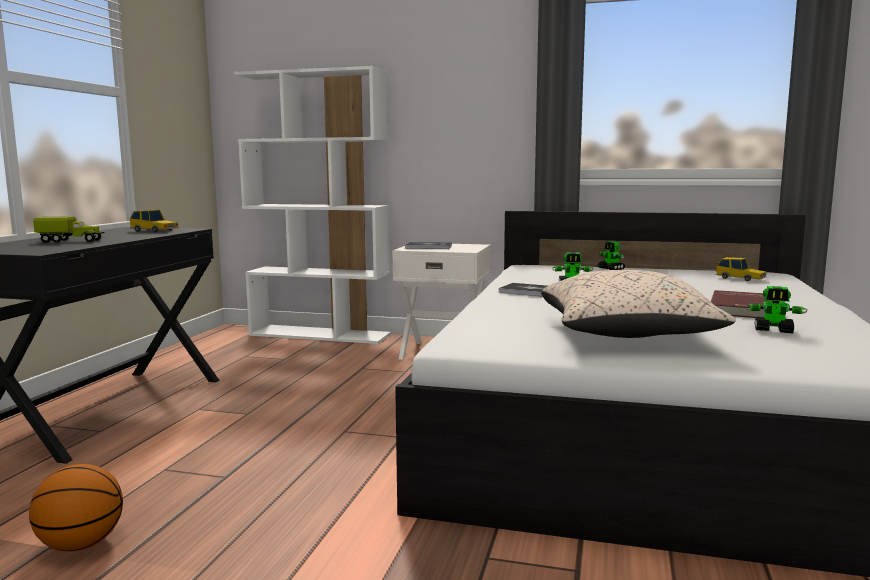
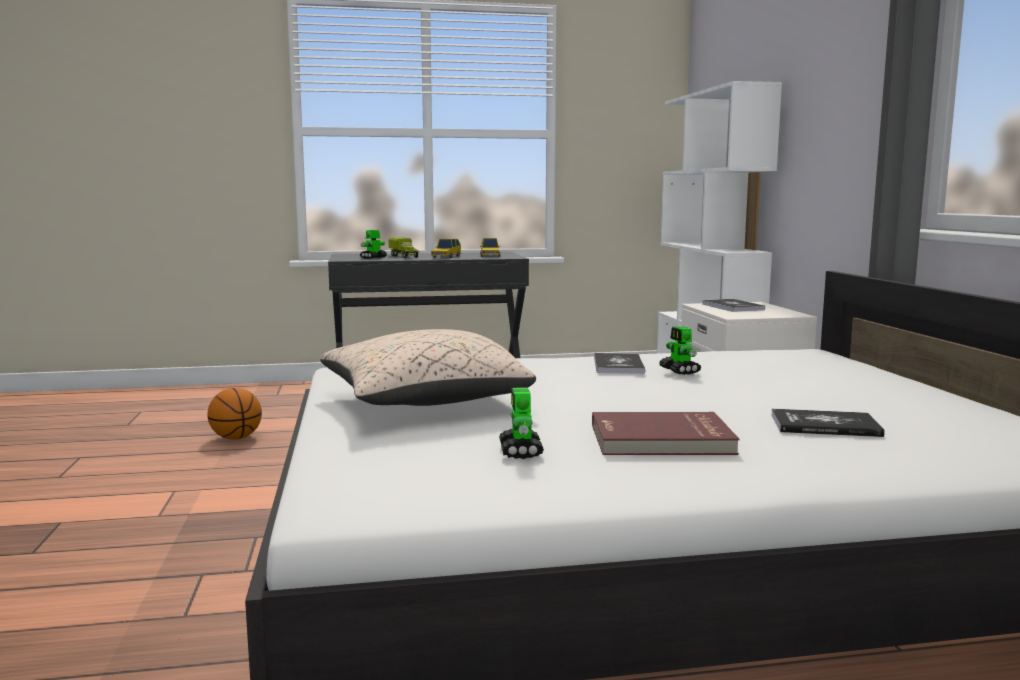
camera: 65 degrees right, 0 degrees up
toy robot [597,241,625,270] -> toy robot moved to [360,230,387,259]
toy car [716,257,767,281] -> toy car moved to [431,239,461,258]
none -> book [771,409,885,437]

